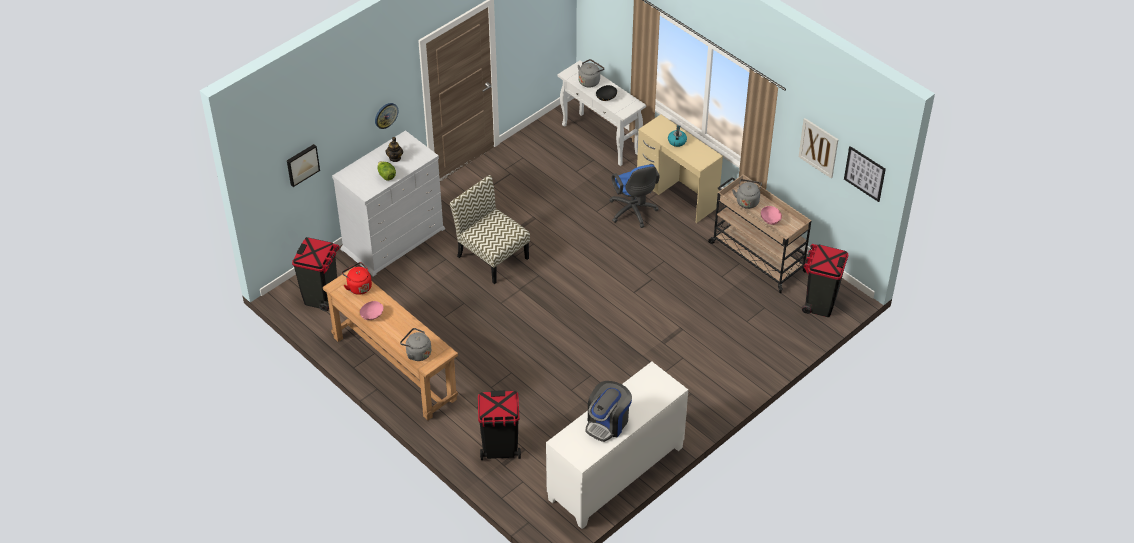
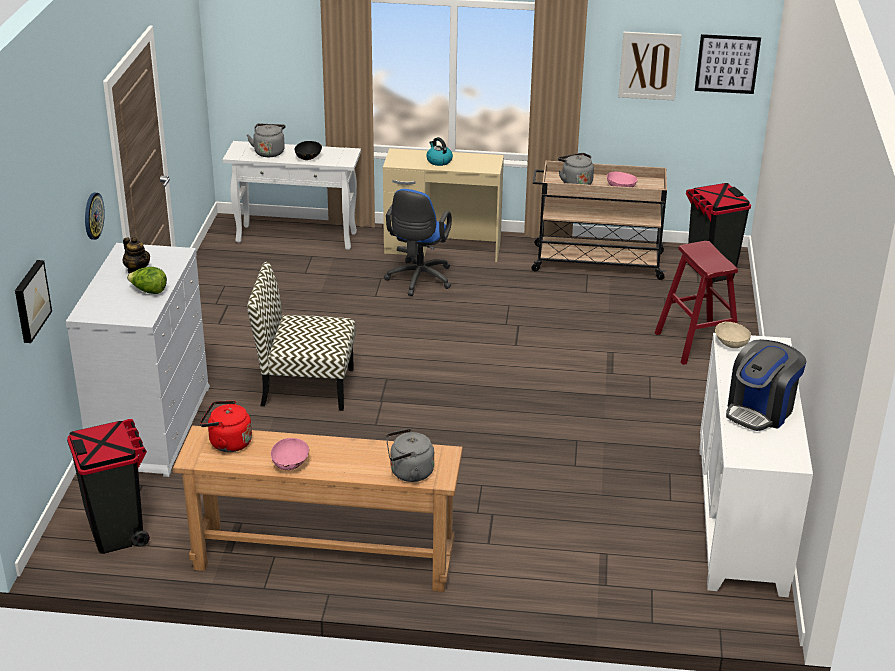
camera: 40 degrees left, 15 degrees down
black trash can [478,390,521,460] -> none
coffee machine [586,381,632,442] -> coffee machine turned 45 degrees clockwise [726,339,807,431]
blue office chair [609,164,660,228] -> blue office chair turned 75 degrees clockwise [384,189,452,296]
none -> red stool [655,241,738,365]
none -> beige bowl [715,322,751,348]

